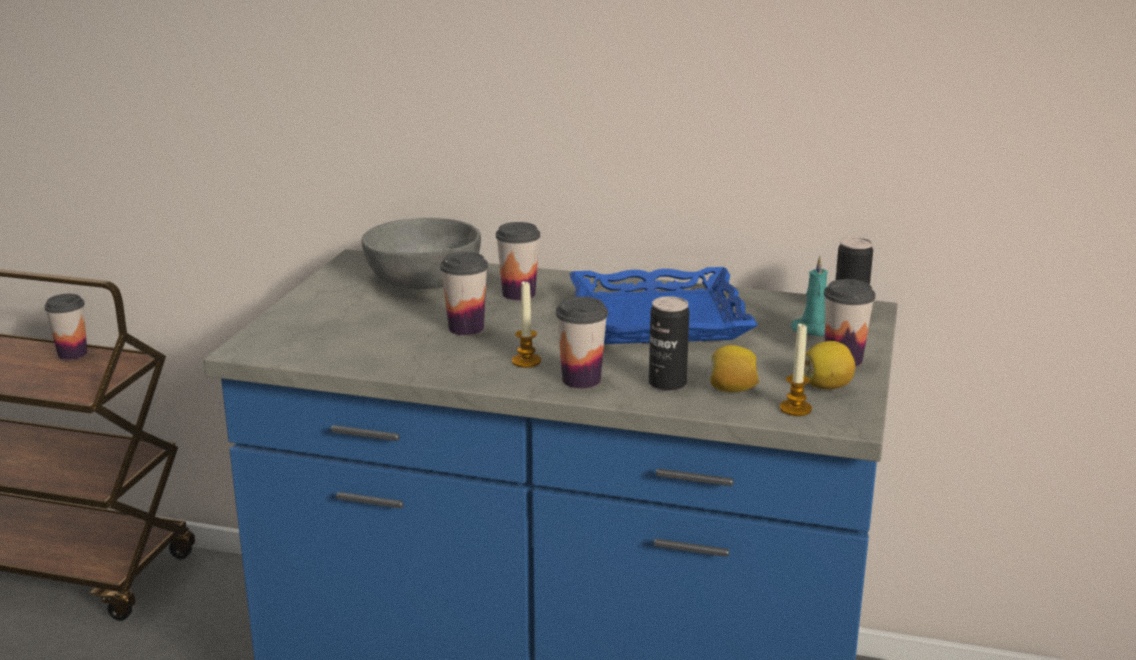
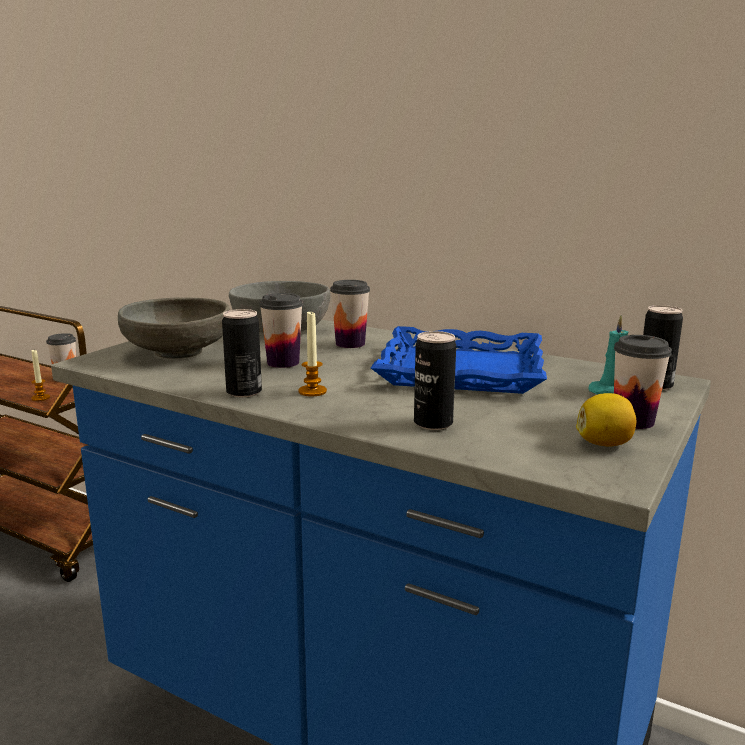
camera: 15 degrees right, 5 degrees down
cup [556,297,608,388] -> none
lemon [710,345,759,392] -> none
candle [780,322,812,416] -> candle moved to [31,350,50,401]
none -> grey bowl [118,298,230,359]
none -> can [222,309,262,397]

